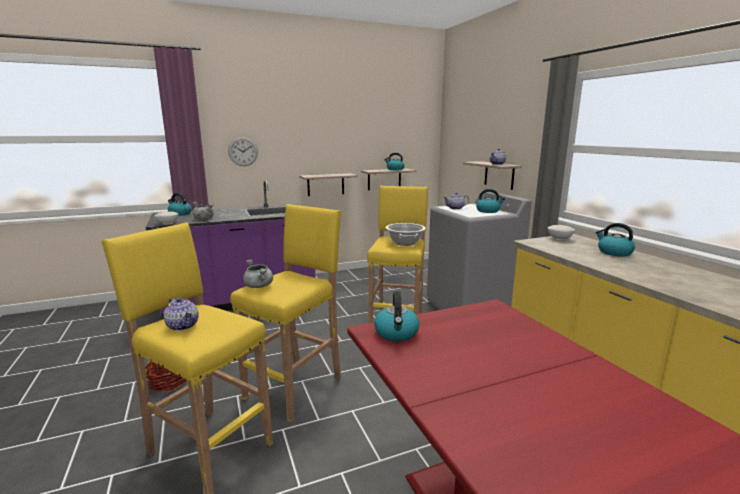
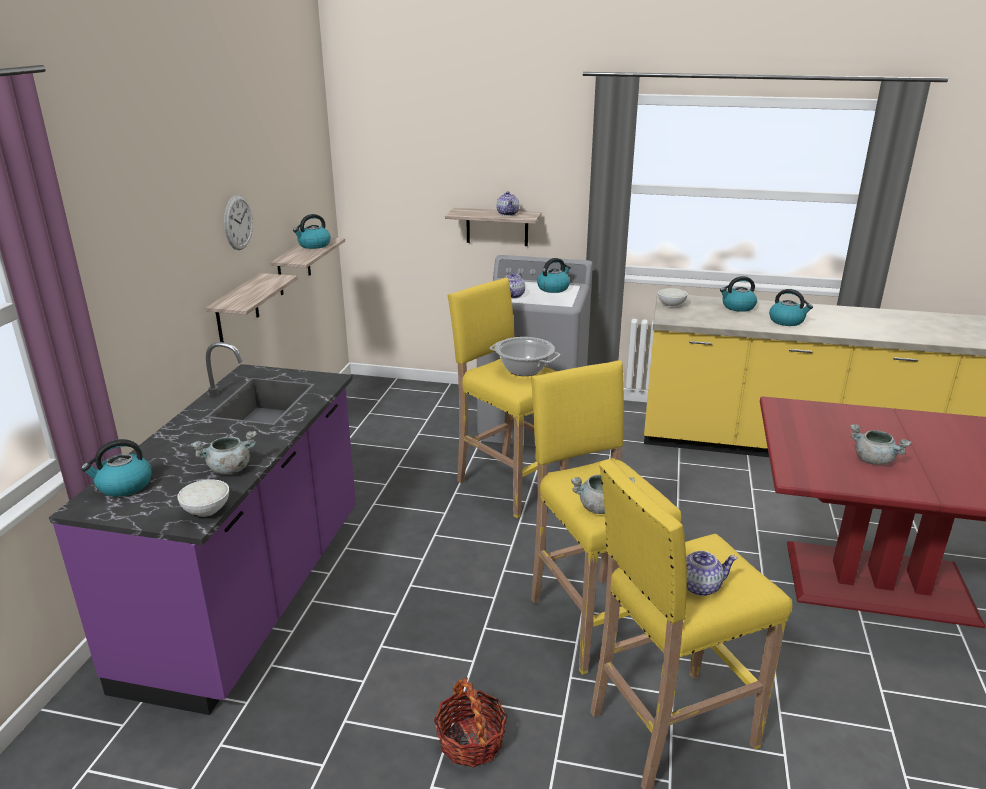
camera: 55 degrees left, 10 degrees up
wall clock [228,137,258,166] -> wall clock moved to [224,195,253,250]
kettle [374,291,419,341] -> kettle moved to [769,289,813,326]
none -> grey cooking pot [850,424,911,465]

